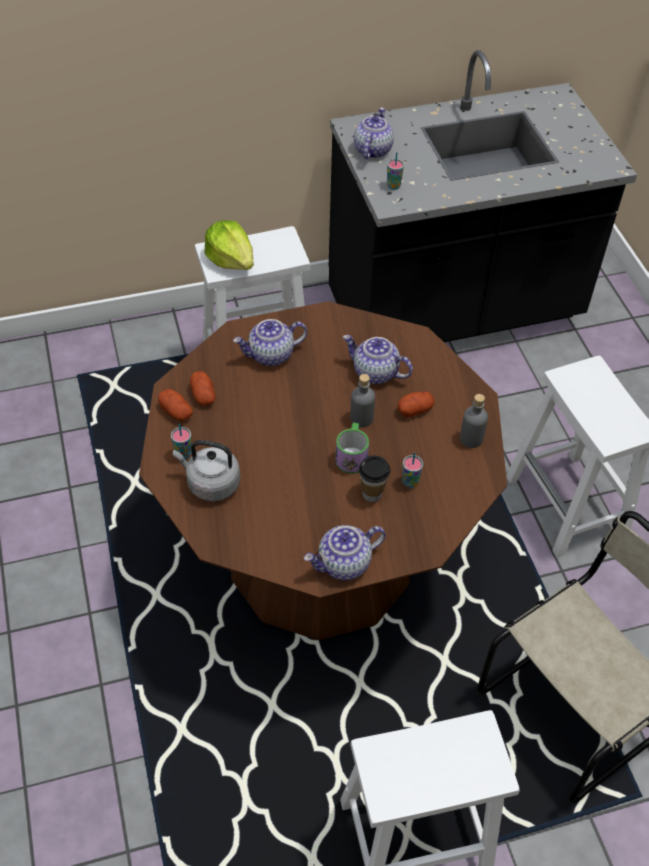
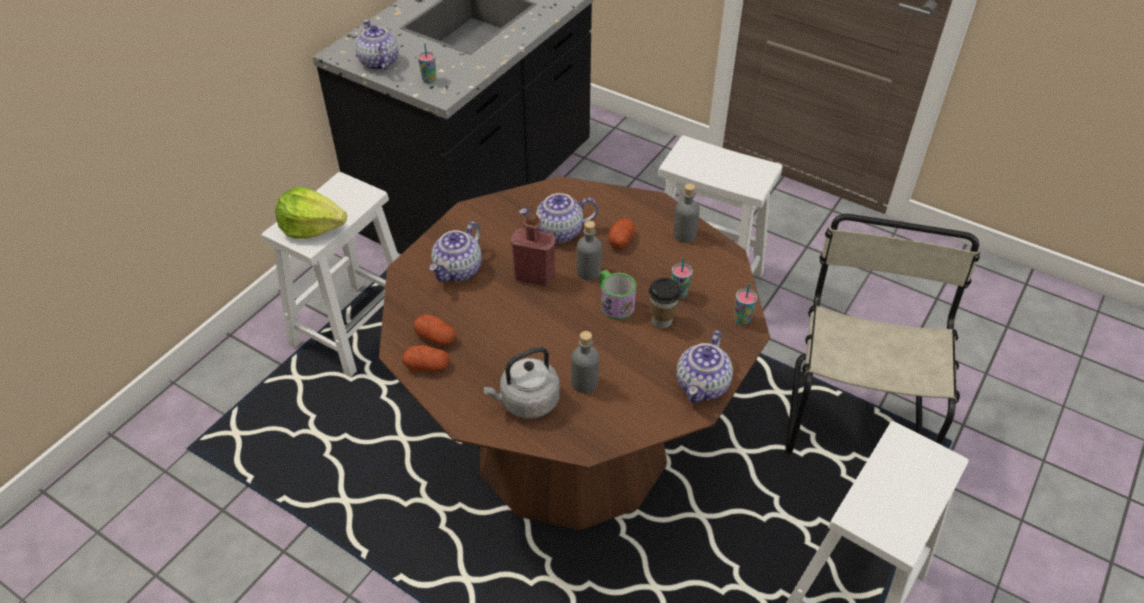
camera: 40 degrees left, 5 degrees down
cup [171,424,192,460] -> cup moved to [734,284,757,325]
none -> red bottle [511,213,556,286]
none -> grey bottle [571,331,599,393]

